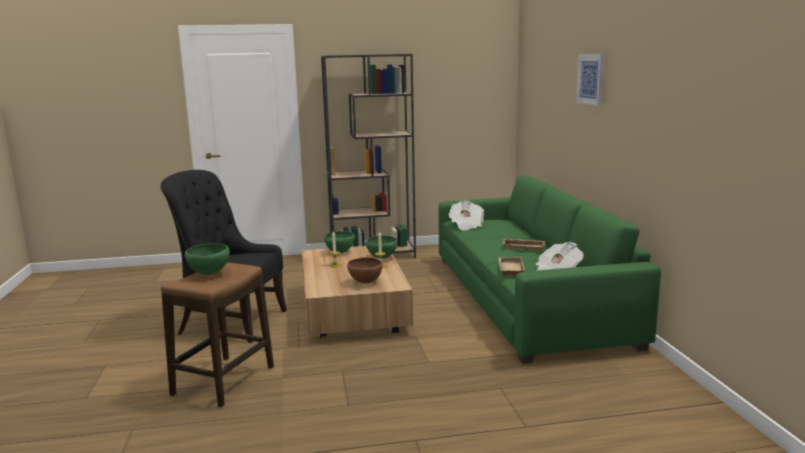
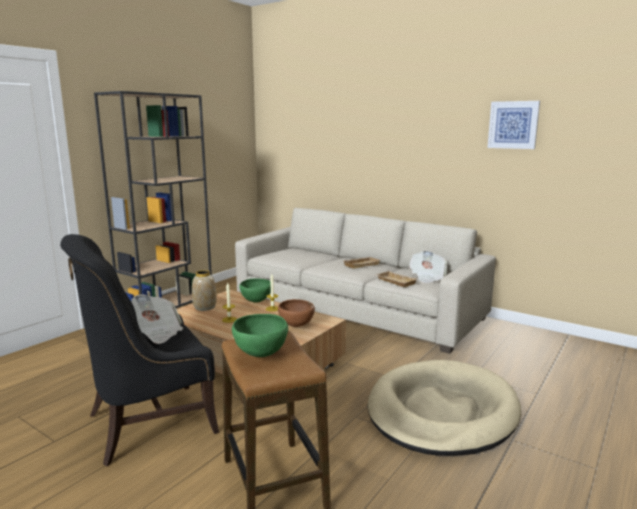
camera: 45 degrees left, 0 degrees up
green bowl [324,231,355,253] -> vase [192,270,217,311]
green sofa [438,175,661,364] -> beige sofa [235,208,496,354]
newspaper [448,201,484,230] -> newspaper moved to [131,294,183,344]
picture [576,54,604,106] -> picture moved to [487,101,540,149]
none -> beige dog bed [367,360,521,456]

